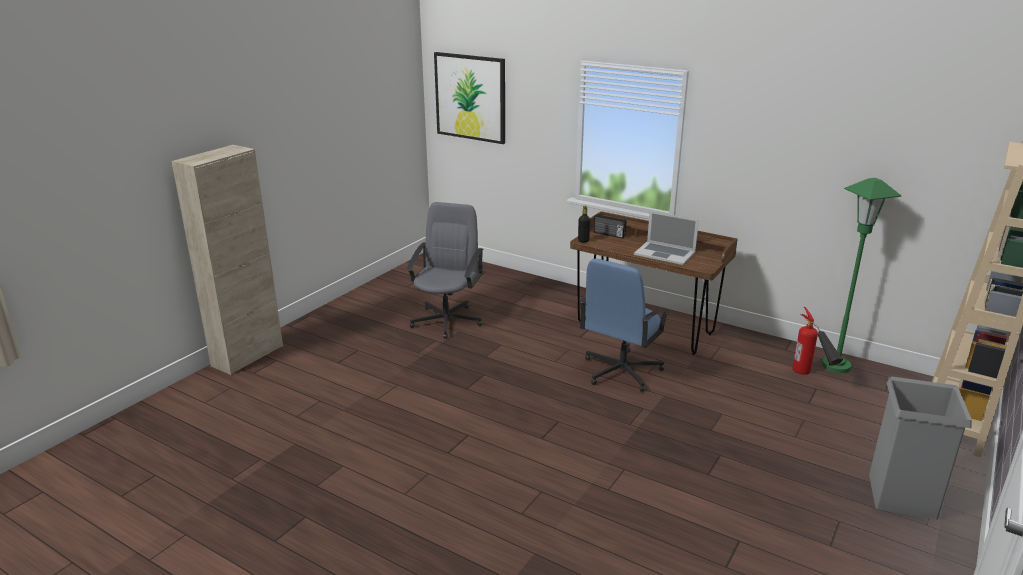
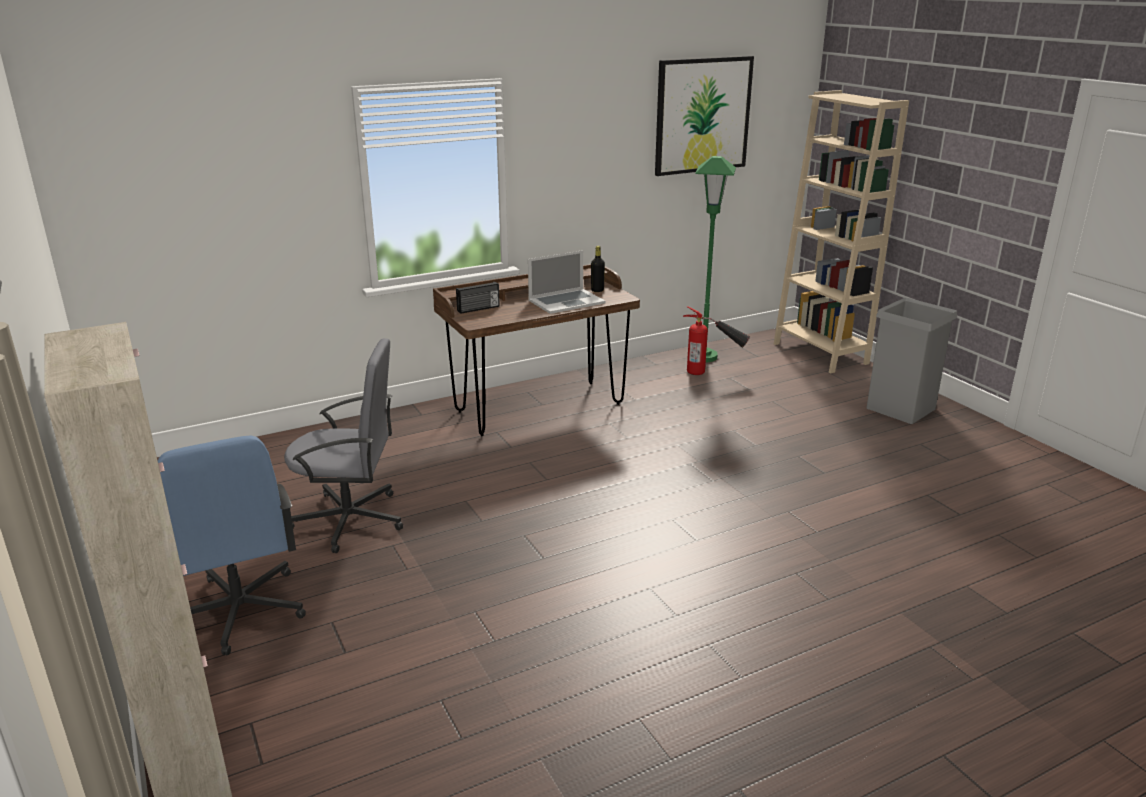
camera: 60 degrees left, 0 degrees up
grey office chair [406,202,483,339] -> grey office chair turned 135 degrees clockwise [284,338,403,553]
picture [434,52,505,144] -> picture moved to [655,56,754,176]
black bottle [578,206,591,242] -> black bottle moved to [591,246,605,292]
blue office chair [579,259,670,392] -> blue office chair moved to [158,436,306,655]

